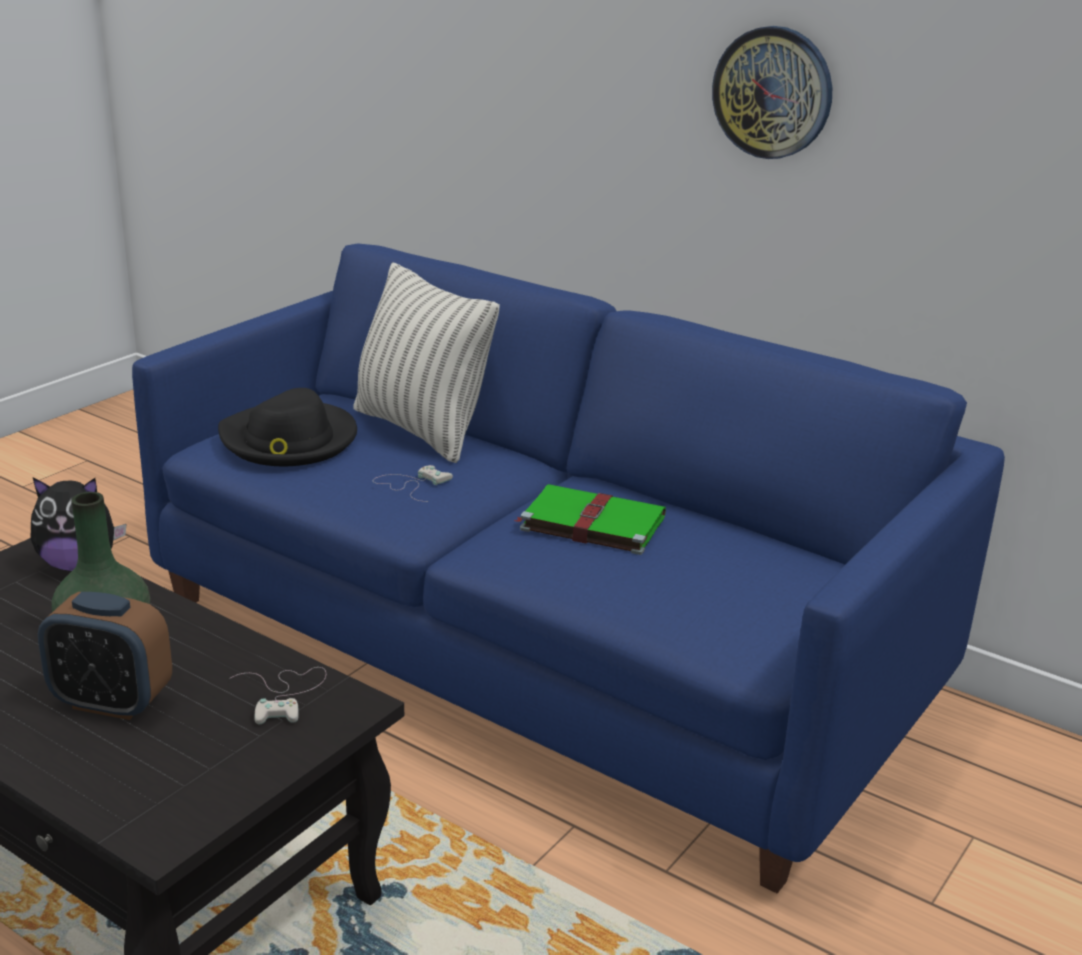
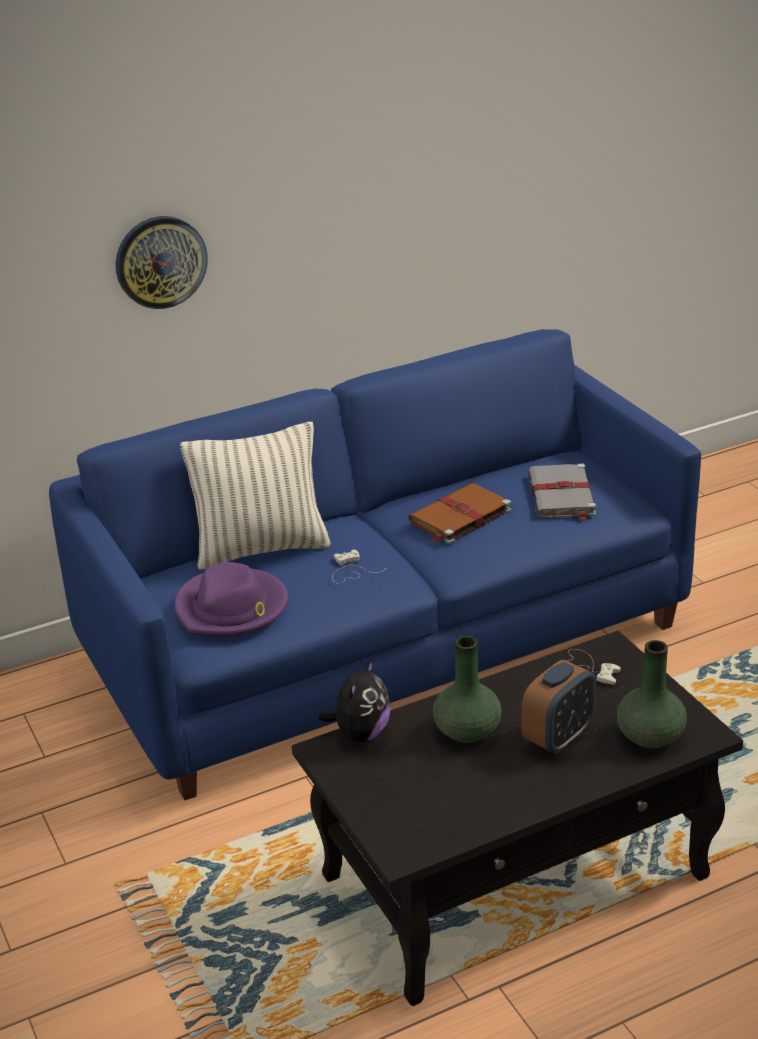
camera: 60 degrees left, 5 degrees up
black hat [218,388,357,466] -> purple hat [174,562,288,637]
green book [514,484,666,555] -> brown book [409,483,511,544]
wall clock [712,26,832,159] -> wall clock moved to [116,216,207,309]
none -> grey book [528,463,596,521]
none -> green vase [616,640,687,748]

